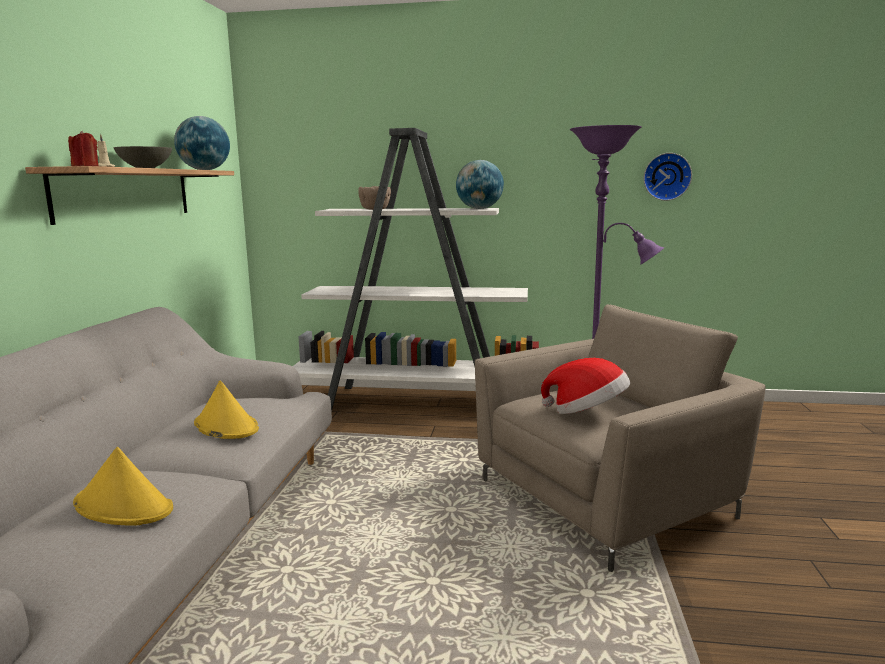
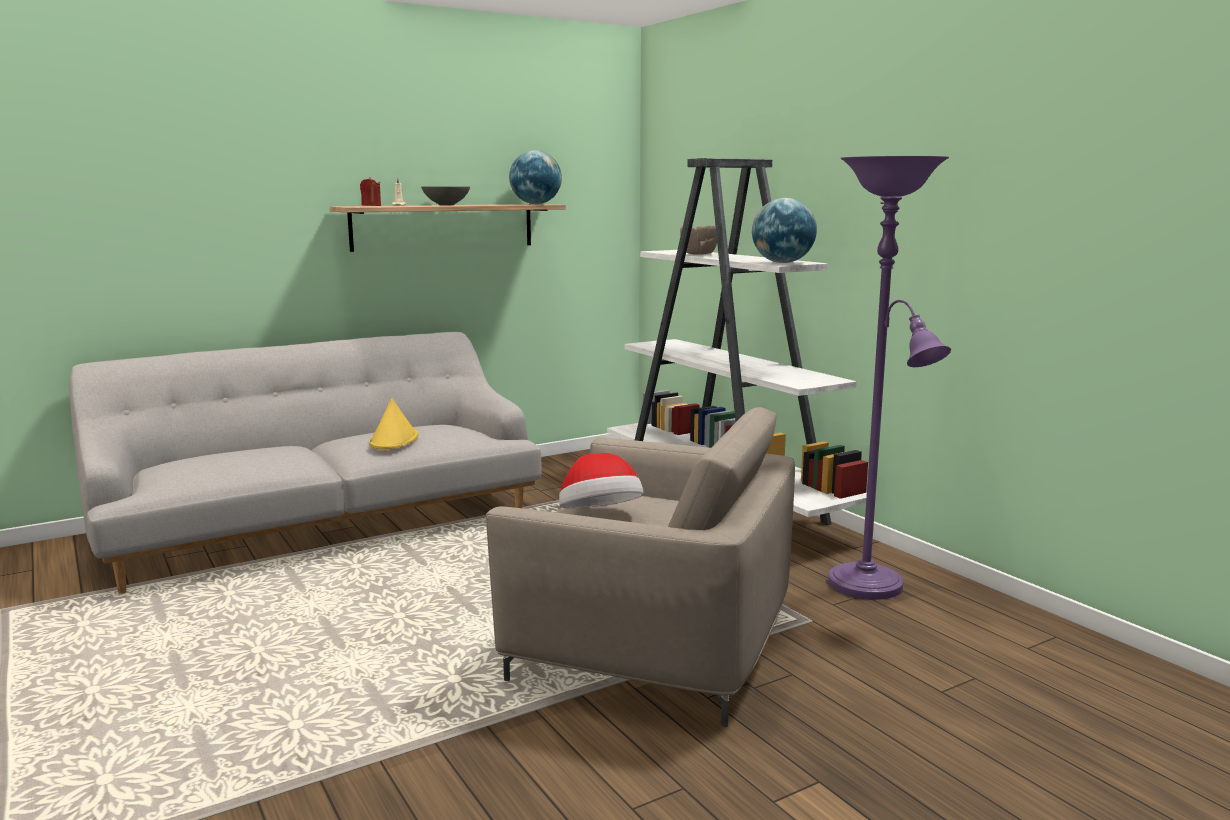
camera: 50 degrees right, 0 degrees up
yellow hat [73,447,173,526] -> none
wall clock [644,153,692,201] -> none

